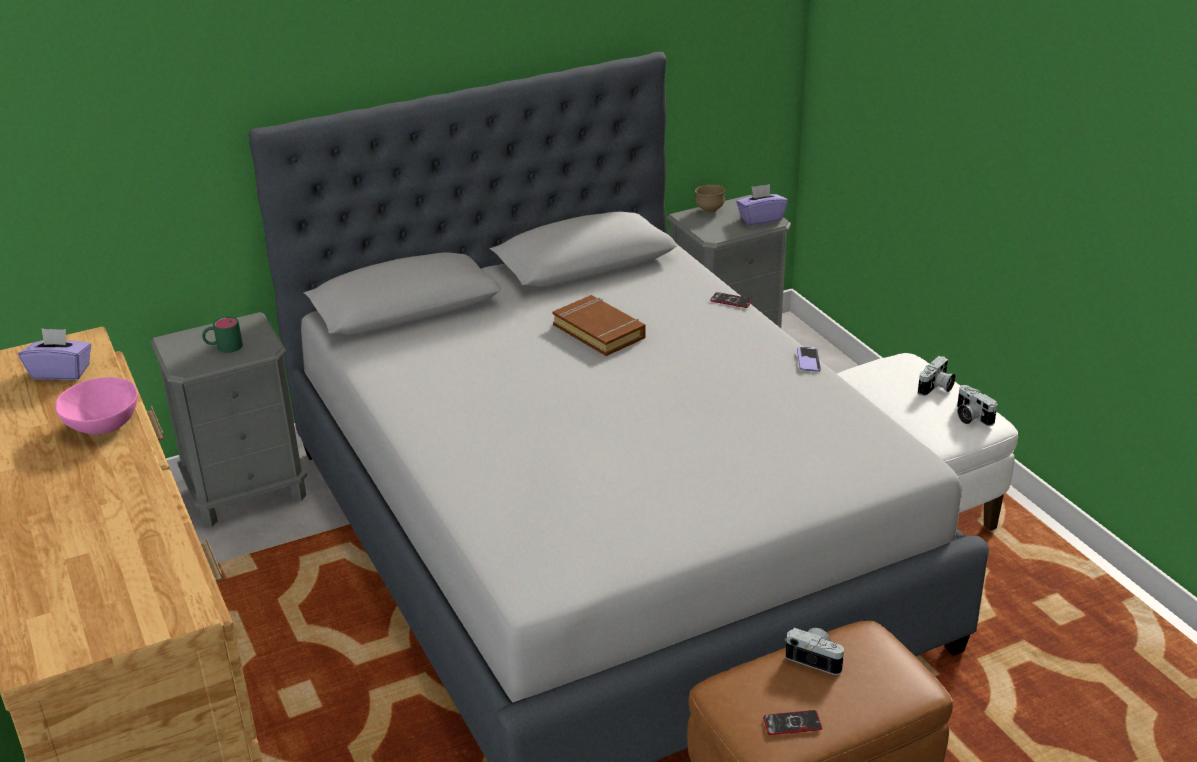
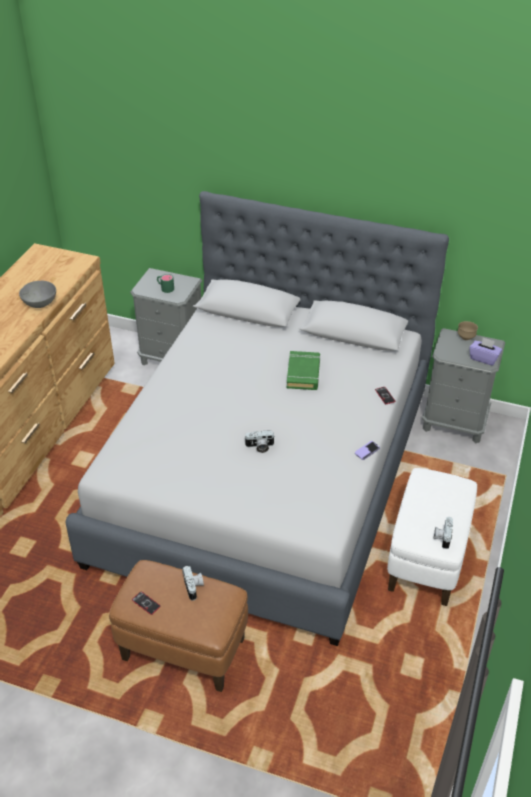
camera: 45 degrees right, 10 degrees up
purple tissue box [18,328,91,380] -> none
pink bowl [55,377,138,434] -> grey bowl [19,281,56,308]
brown book [552,295,646,356] -> green book [287,351,320,390]
camera [918,356,956,396] -> camera moved to [244,430,274,453]

